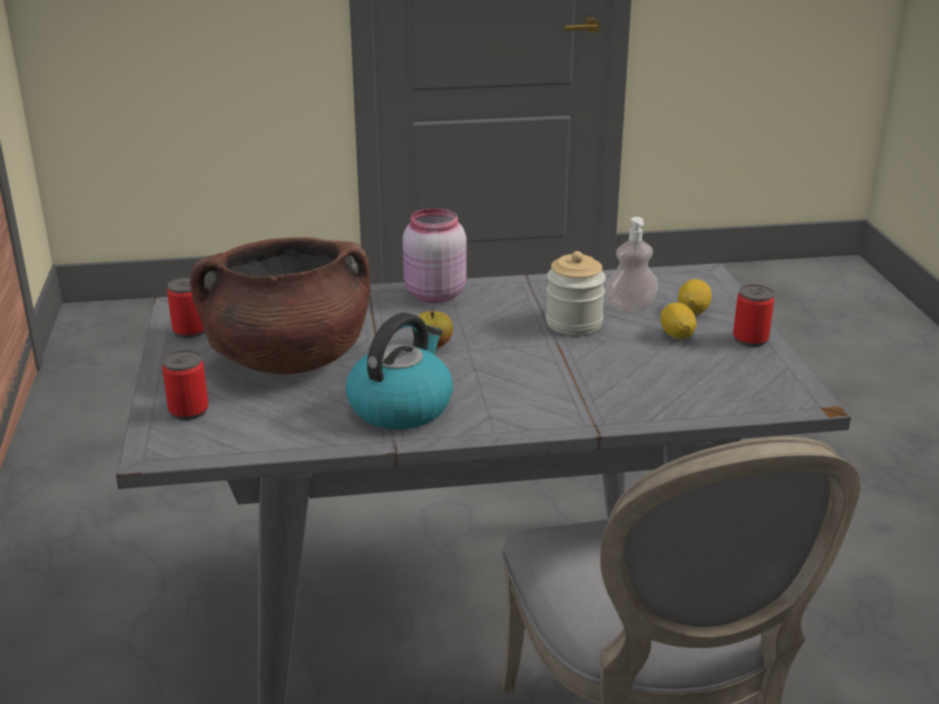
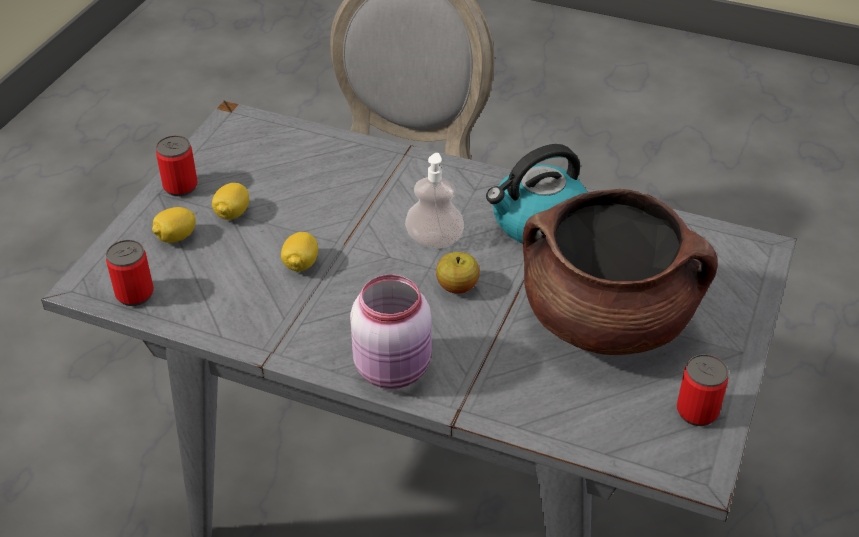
camera: 150 degrees left, 15 degrees up
can [162,350,209,420] -> can moved to [106,240,154,306]
jar [546,251,606,335] -> lemon [281,232,318,272]
soap dispenser [605,217,658,312] -> soap dispenser moved to [405,153,464,248]

